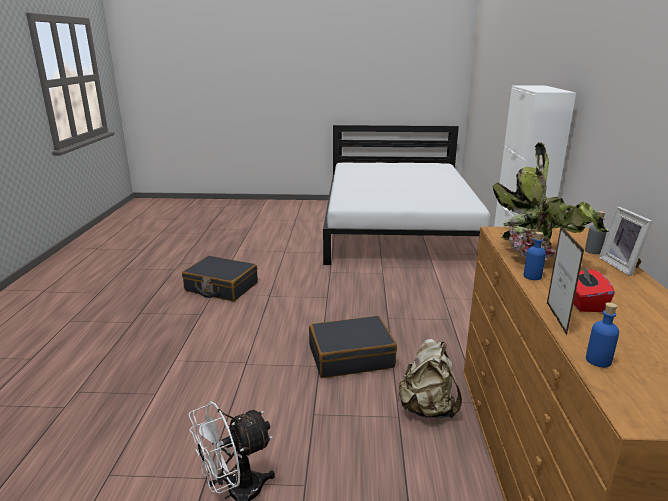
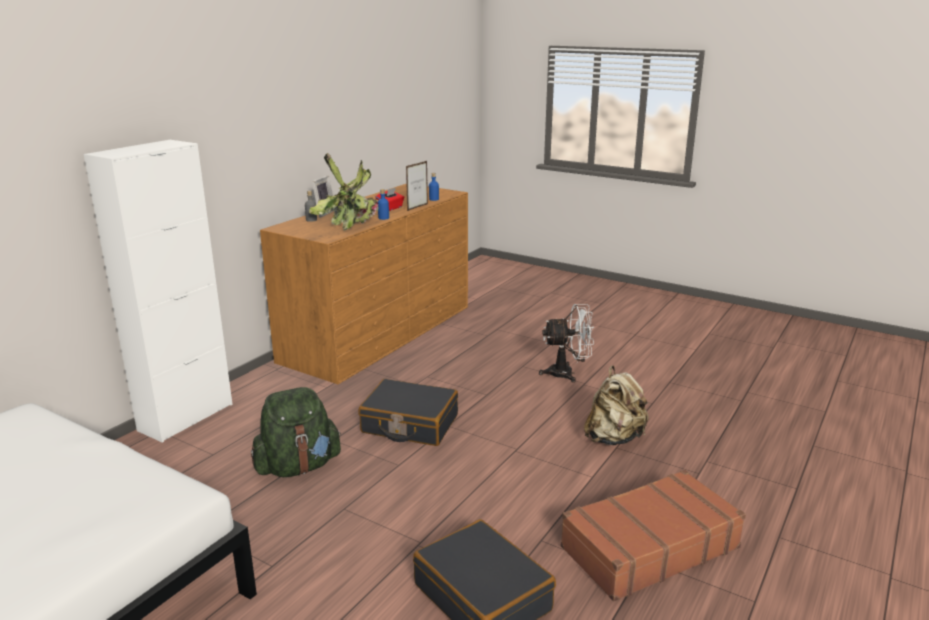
camera: 150 degrees left, 0 degrees up
beige backpack [398,339,462,419] -> beige backpack moved to [584,366,649,445]
none -> green backpack [251,387,342,477]
none -> brown suitcase [561,470,746,601]

